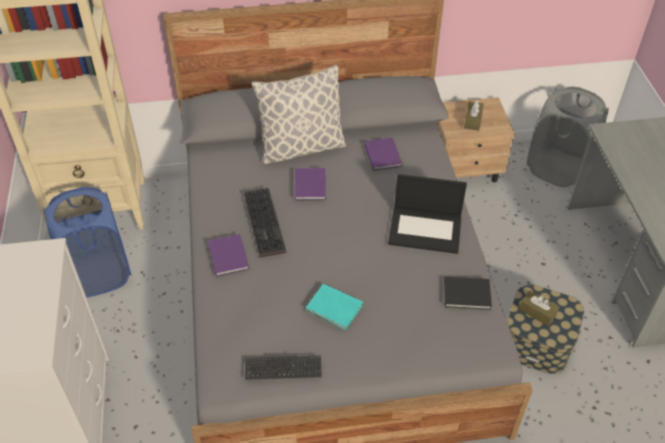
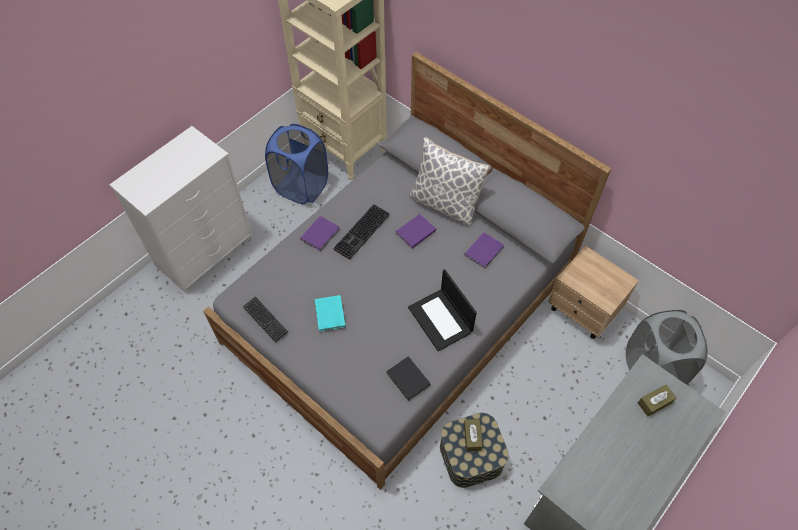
camera: 50 degrees right, 10 degrees up
brown tissue box [464,100,484,131] -> brown tissue box moved to [638,385,676,416]

